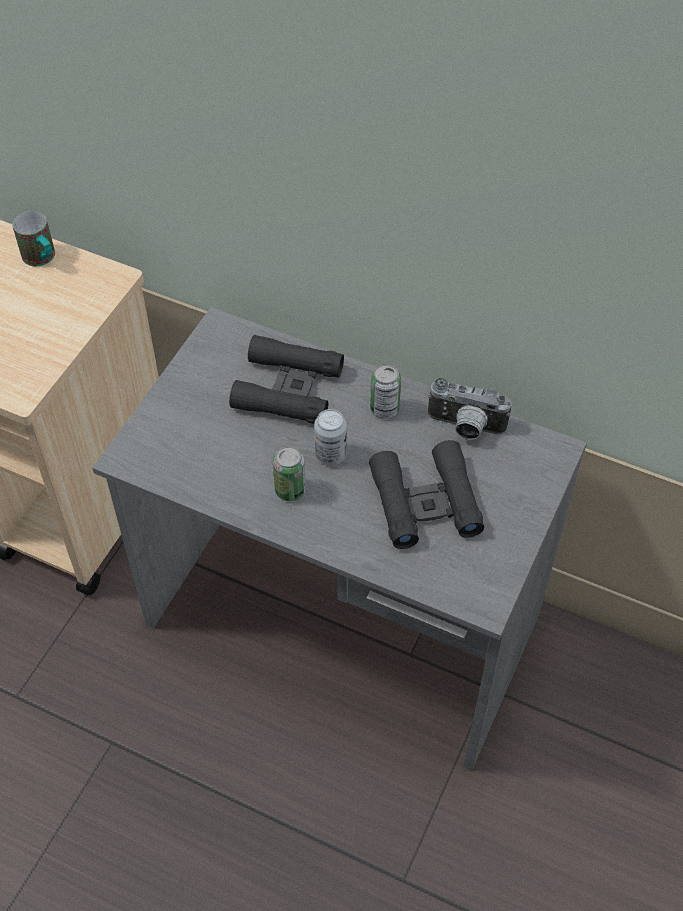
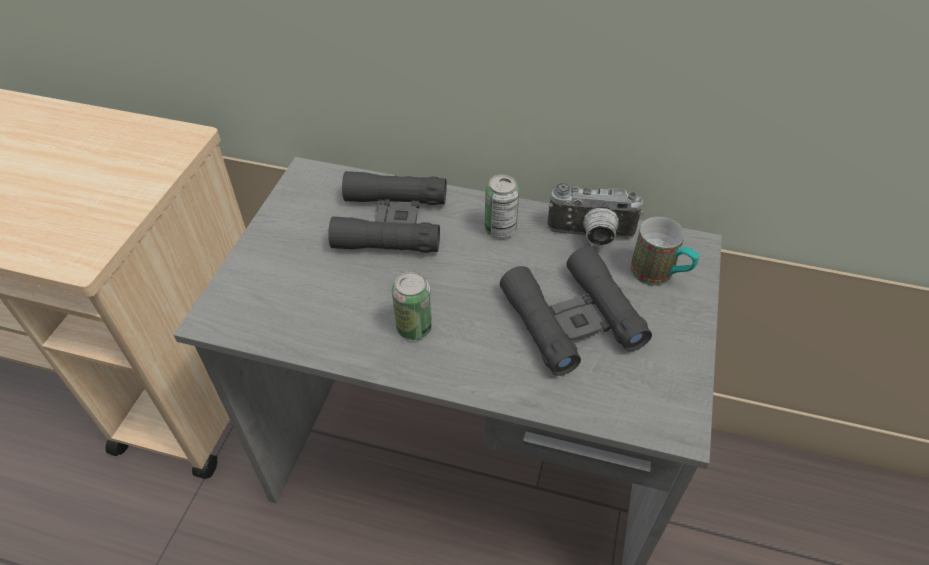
camera: 10 degrees left, 5 degrees down
mug [12,211,55,266] -> mug moved to [630,217,700,286]
can [314,409,347,466] -> none

